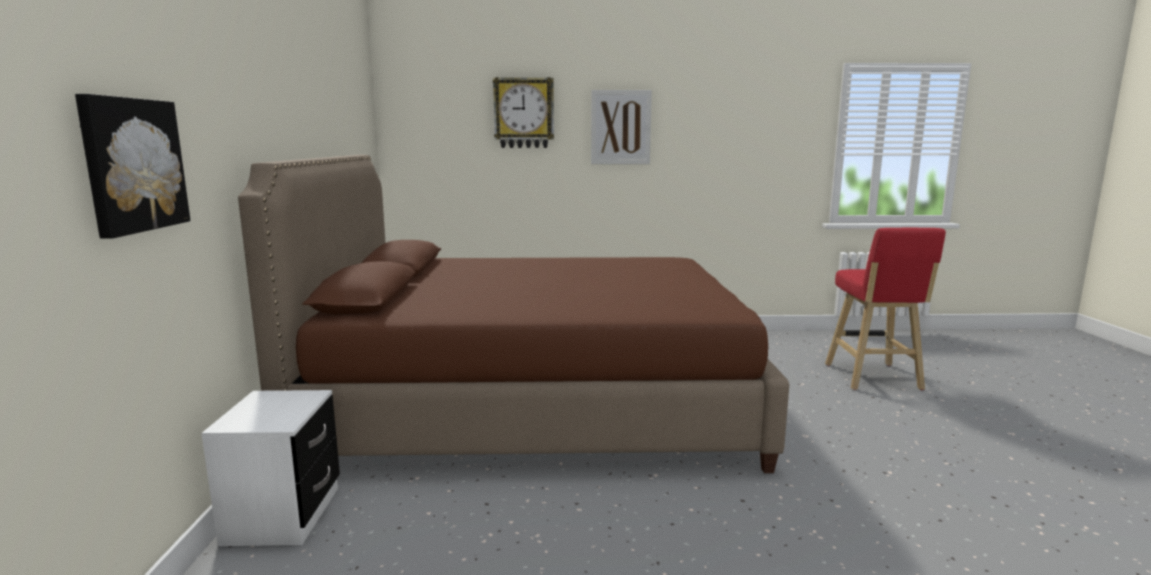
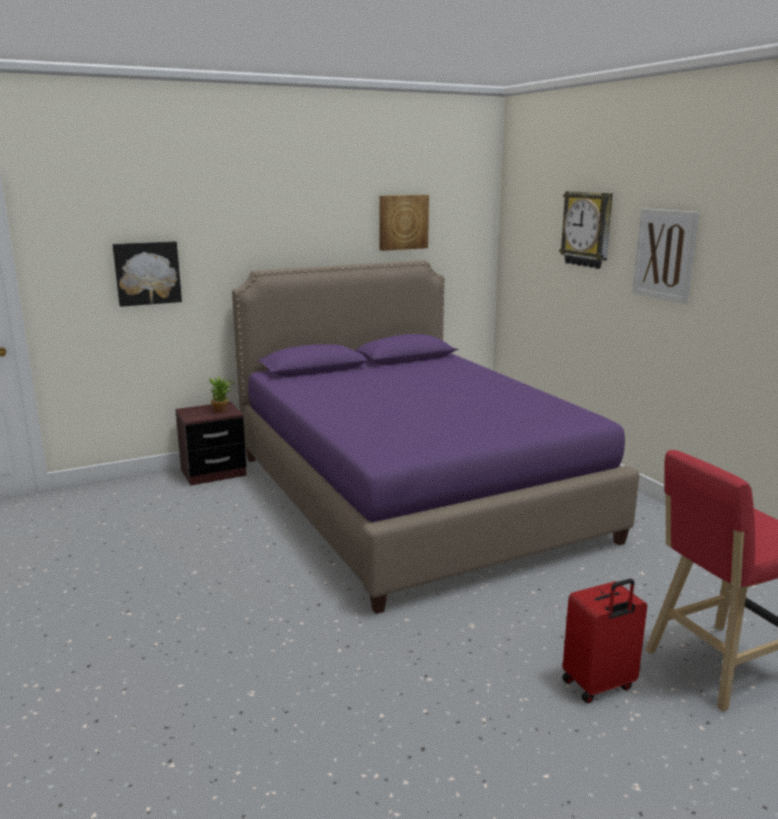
camera: 65 degrees right, 5 degrees up
white nightstand [201,390,340,546] -> brown nightstand [175,402,247,486]
brown bed [238,155,789,473] -> purple bed [232,260,640,614]
none -> potted plant [209,375,234,412]
none -> picture [379,195,429,251]
none -> red suitcase [562,579,647,703]

